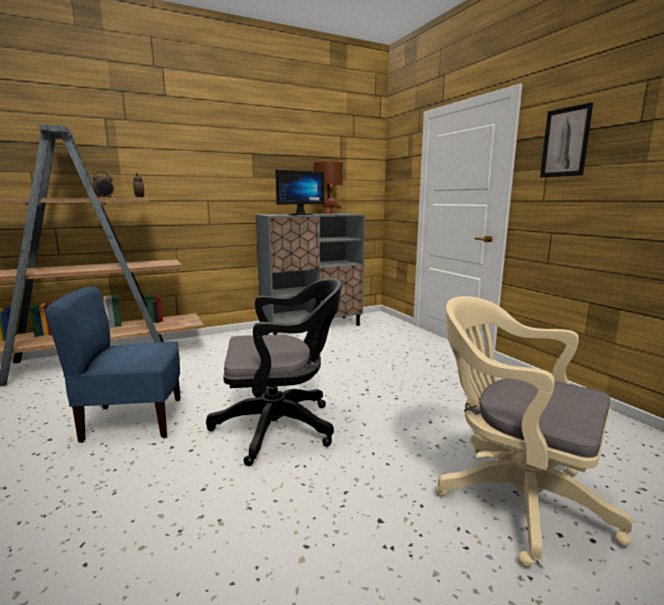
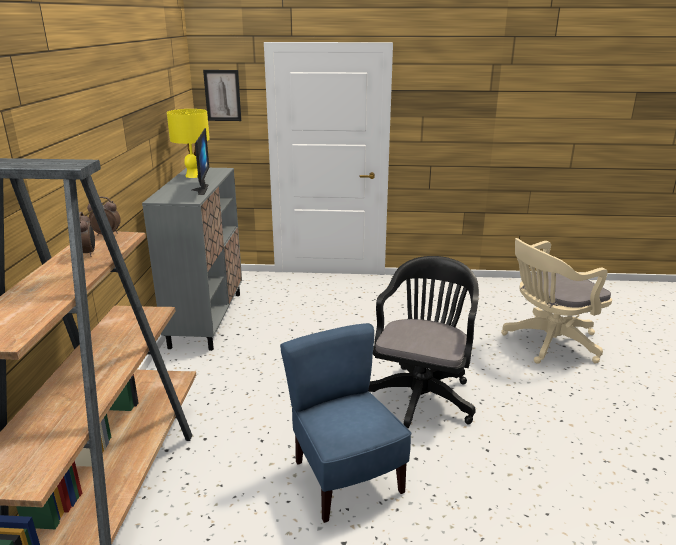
camera: 60 degrees left, 10 degrees up
blue chair [44,286,181,443] -> blue chair turned 135 degrees clockwise [280,323,411,523]
brown table lamp [313,161,343,214] -> yellow table lamp [167,109,210,178]
picture [540,102,593,178] -> picture moved to [203,70,241,121]

